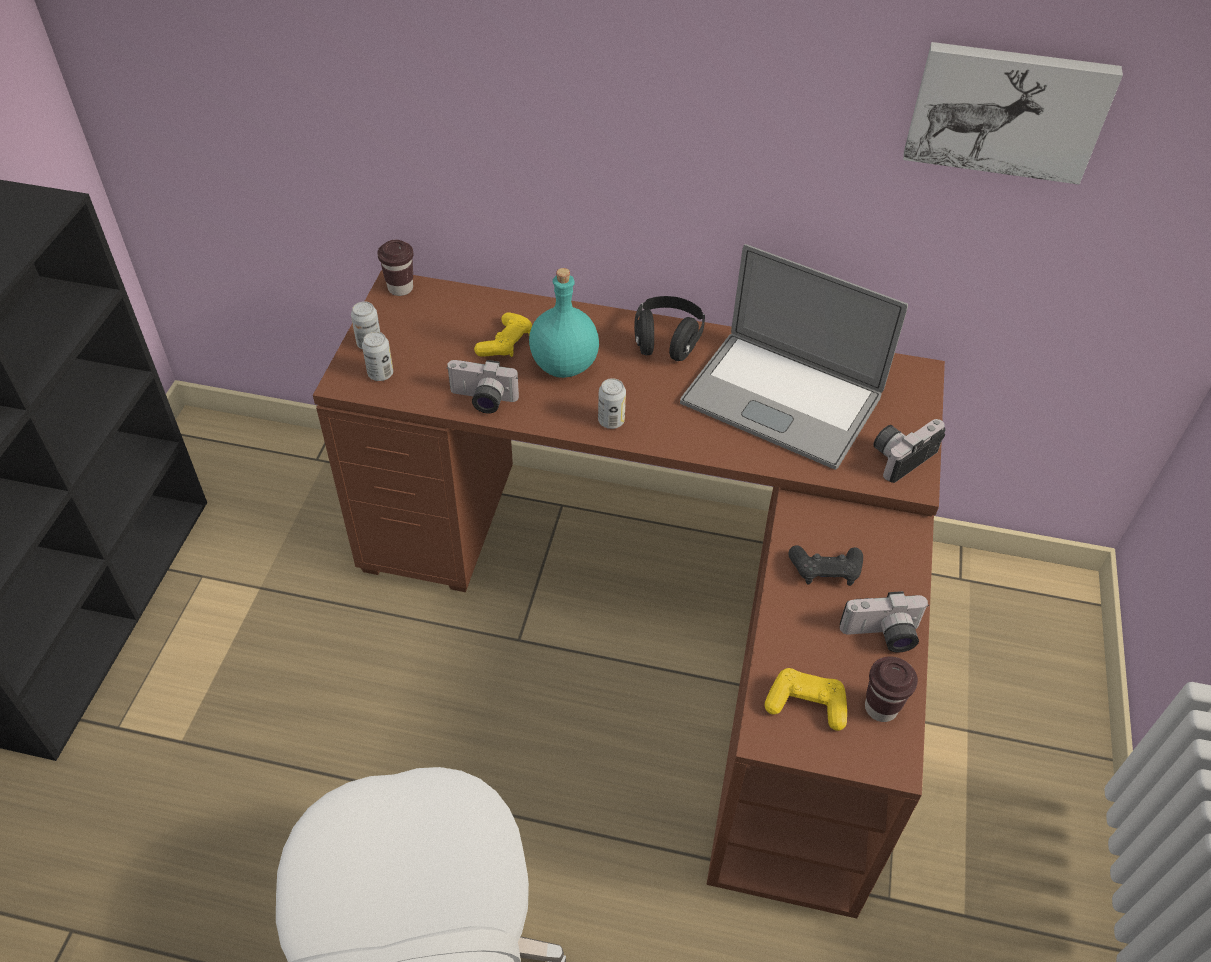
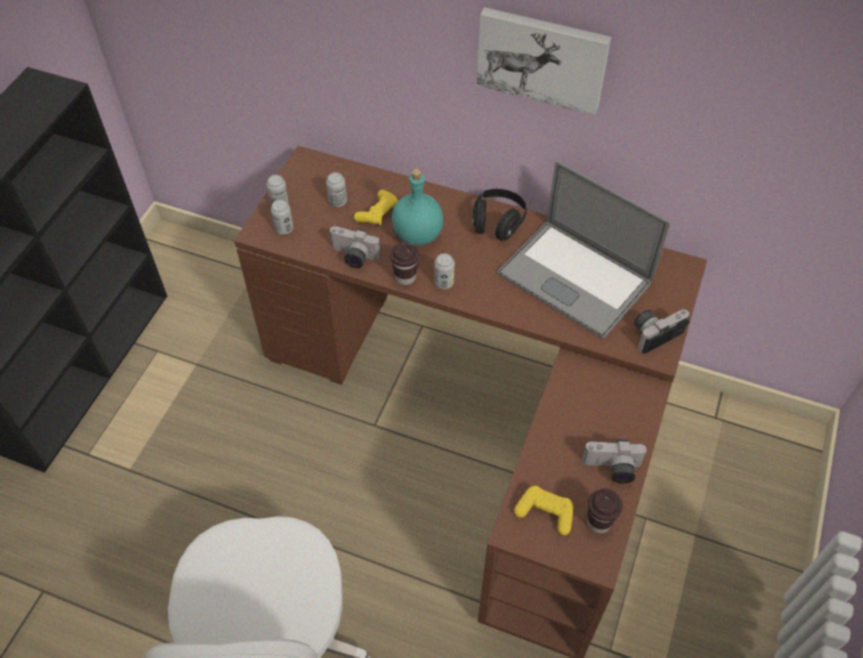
camera: 10 degrees right, 5 degrees up
brown cup [377,240,413,296] -> brown cup moved to [390,243,419,285]
black game controller [788,545,863,586] -> none
picture [903,42,1123,185] -> picture moved to [477,7,612,115]
none -> can [326,172,347,207]

